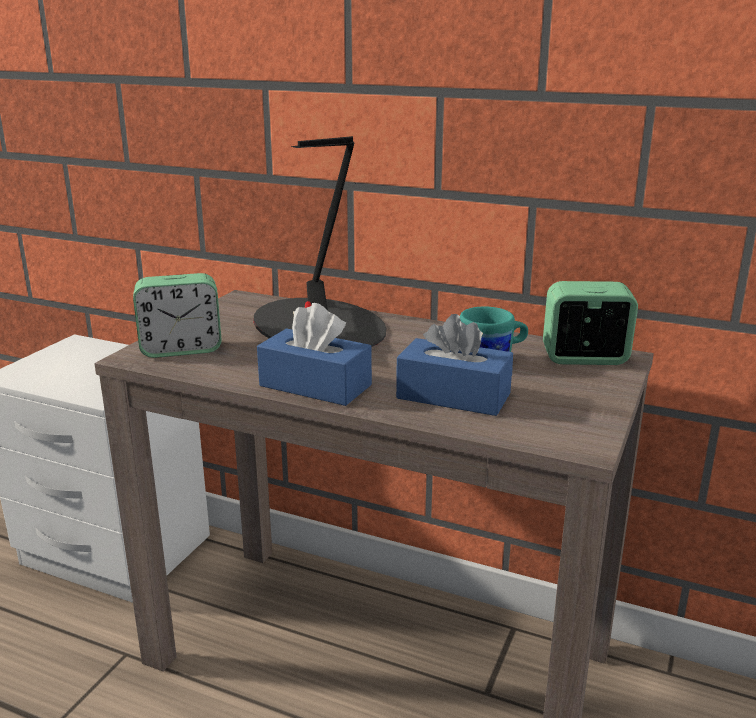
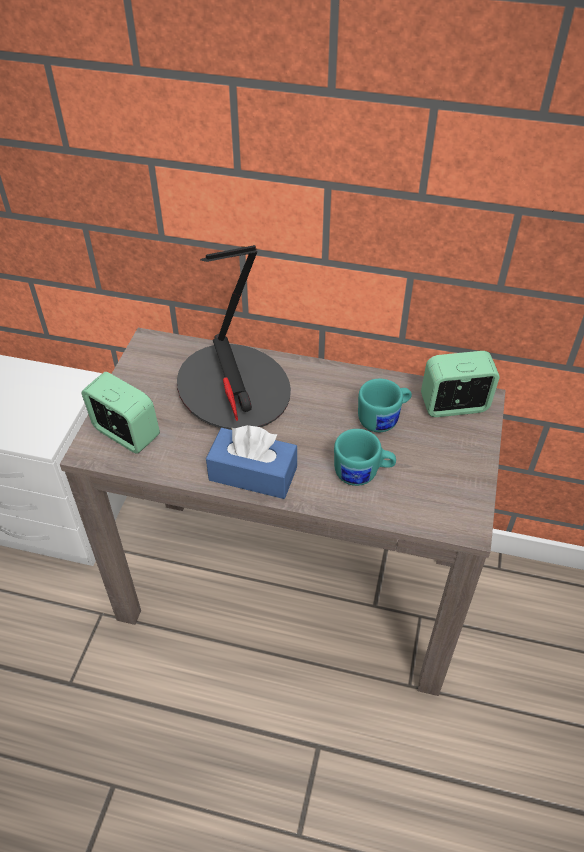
camera: 10 degrees left, 25 degrees up
alarm clock [133,273,222,358] -> alarm clock turned 120 degrees counterclockwise [82,372,160,454]
blue tissue box [396,314,513,416] -> turquoise mug [334,429,396,486]

